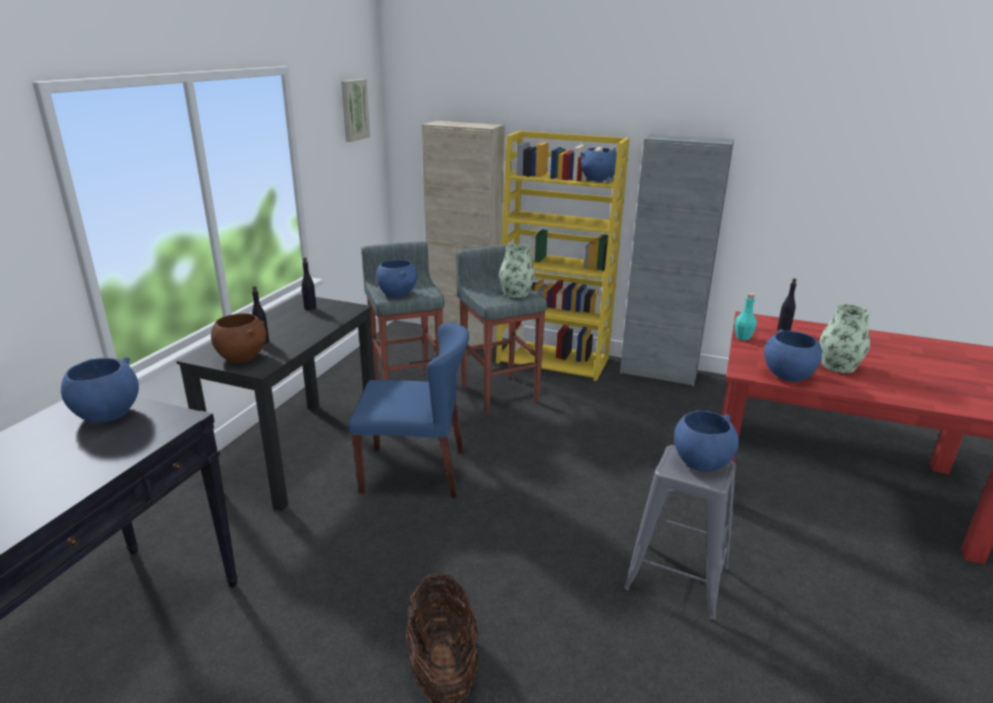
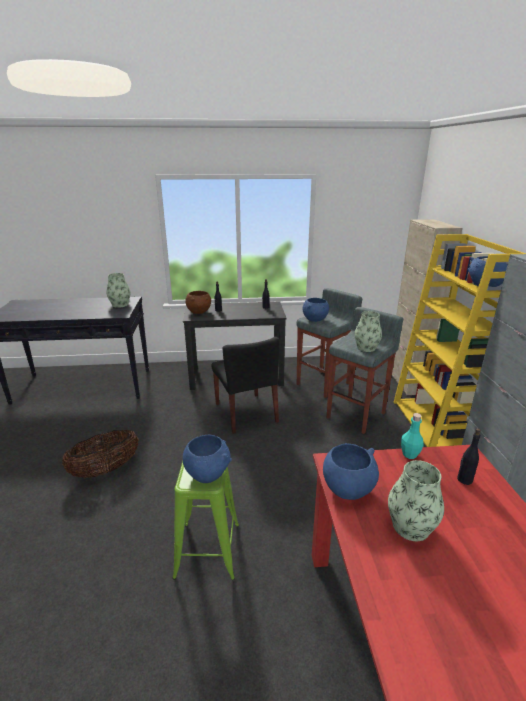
camera: 65 degrees right, 0 degrees up
blue bowl [61,357,139,423] -> vase [107,273,130,308]
picture [341,79,370,142] -> none
blue chair [349,323,469,498] -> black chair [211,337,279,434]
grey stool [623,445,736,622] -> green stool [172,460,239,580]

